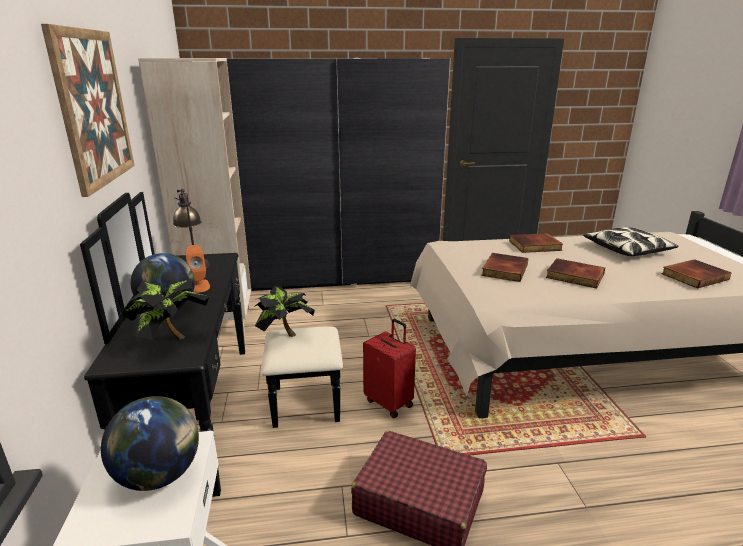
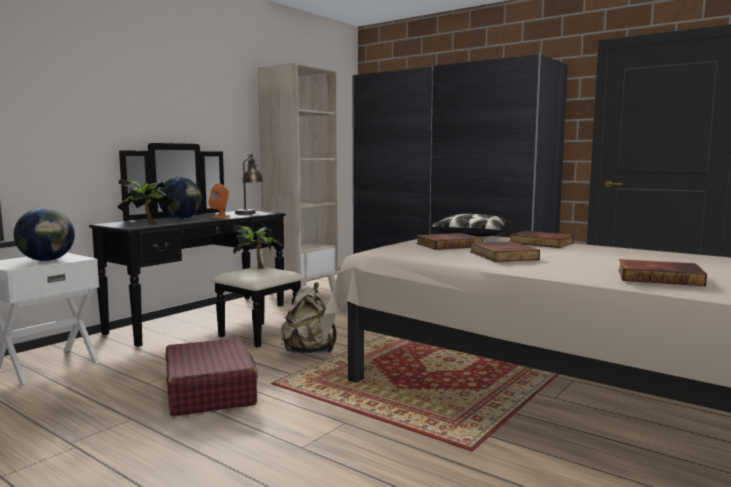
camera: 45 degrees right, 15 degrees down
picture [41,24,134,197] -> none
red suitcase [363,319,416,418] -> beige backpack [281,282,337,353]
pillow [583,227,678,256] -> pillow moved to [432,214,512,237]

